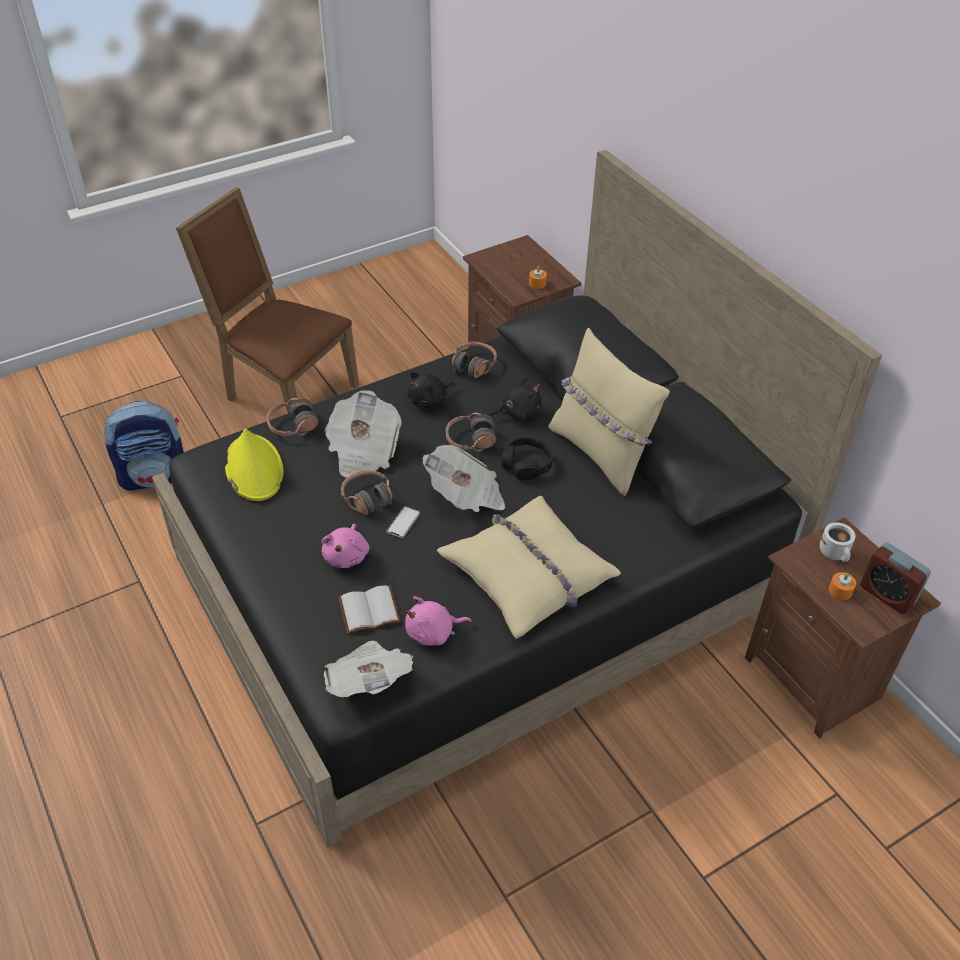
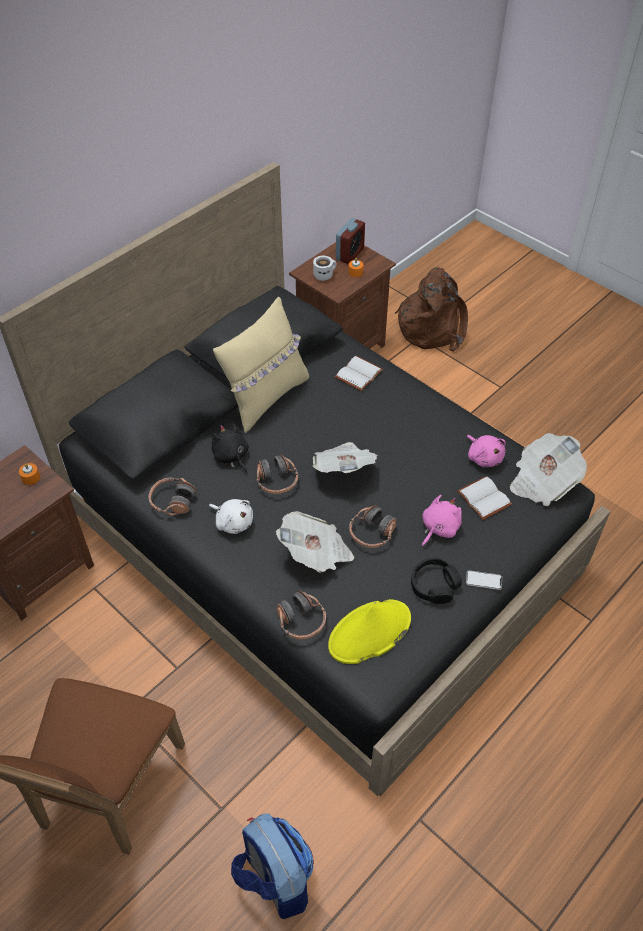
camera: 105 degrees left, 5 degrees up
pink plush toy [321,524,370,568] -> pink plush toy turned 45 degrees counterclockwise [422,495,462,547]
phone [386,506,420,538] -> phone moved to [466,570,502,590]
black plush toy [407,372,455,408] -> white plush toy [209,499,253,534]
beige pillow [437,496,621,639] -> none
black headphones [502,437,553,480] -> black headphones moved to [411,558,462,604]
none -> white book [335,356,383,391]
none -> brown backpack [395,267,468,352]

